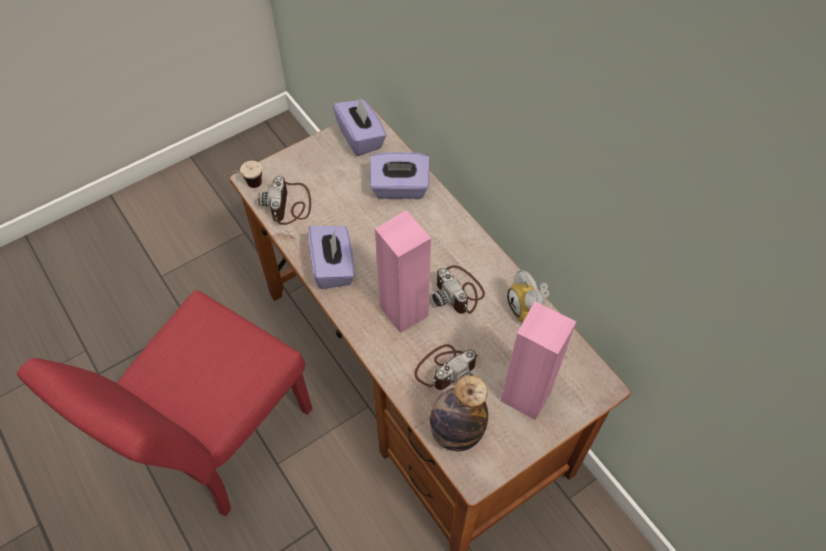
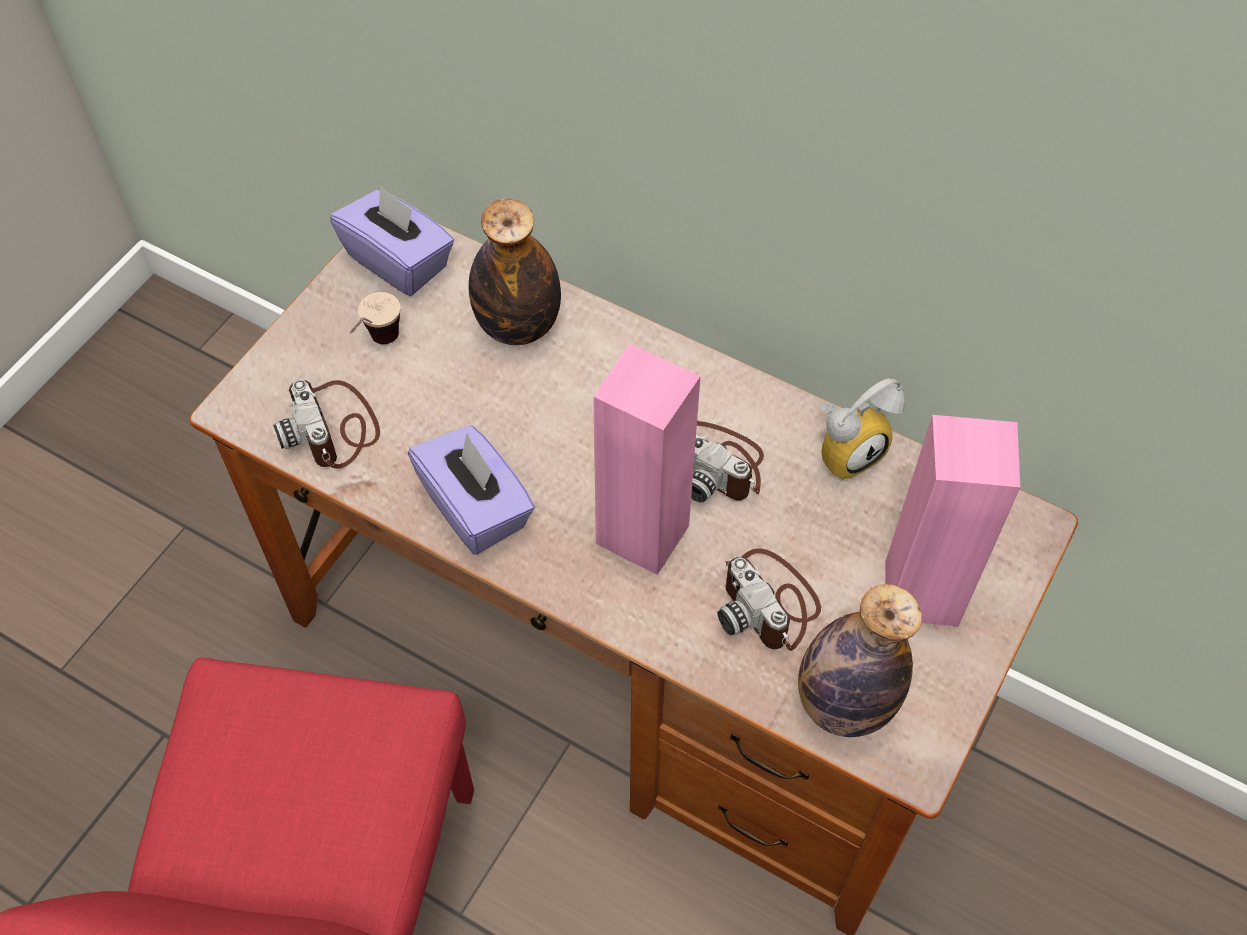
camera: 25 degrees left, 0 degrees up
cup [225,161,262,188] -> cup moved to [350,292,400,344]
purple tissue box [370,152,430,199] -> bottle [469,198,561,345]
camera [415,344,478,390] -> camera turned 120 degrees clockwise [717,548,821,651]
alarm clock [507,270,549,323] -> alarm clock turned 75 degrees counterclockwise [819,379,905,480]

